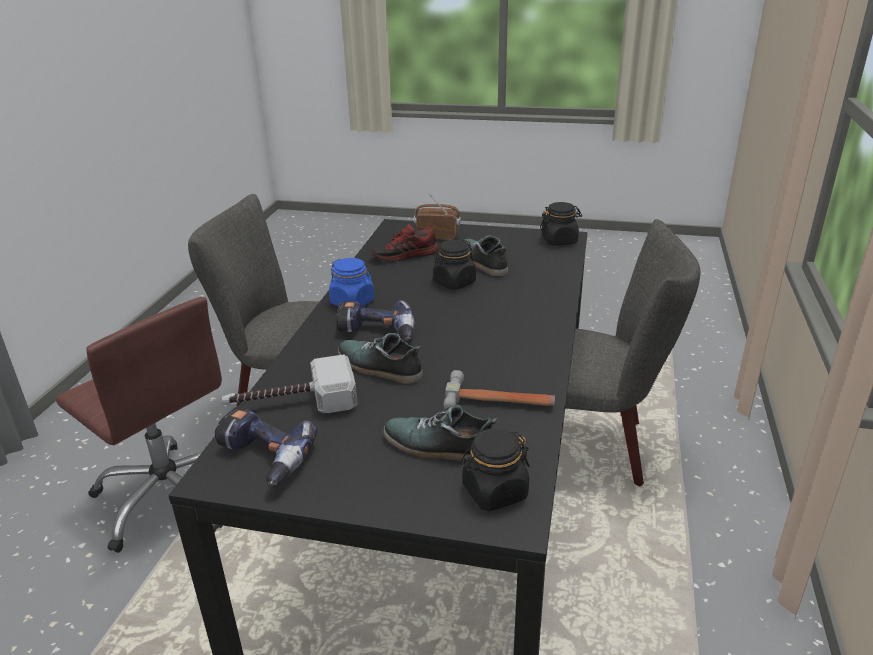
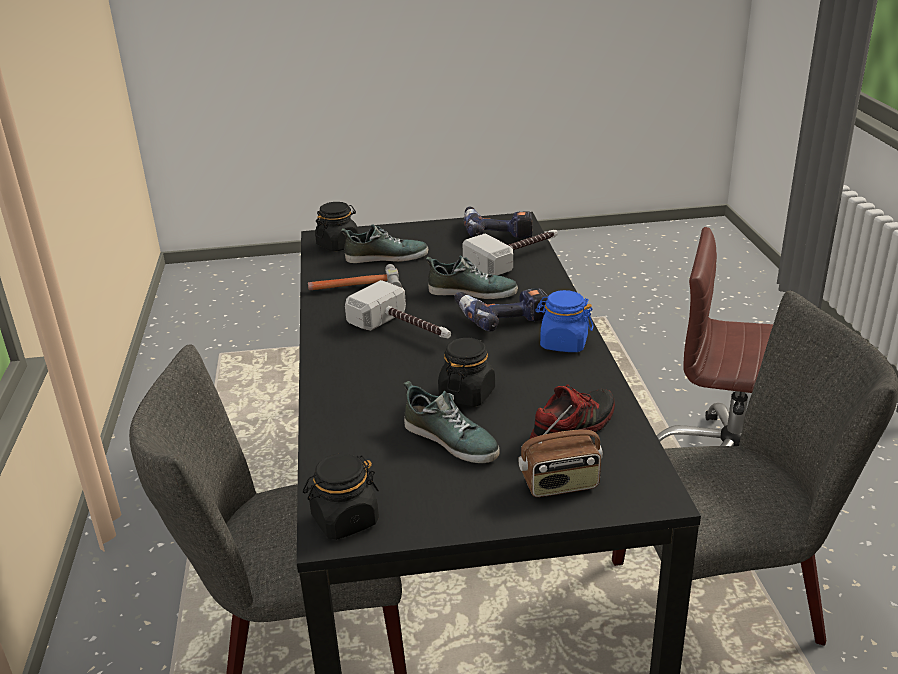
camera: 160 degrees right, 0 degrees up
none -> hammer [345,280,451,338]

